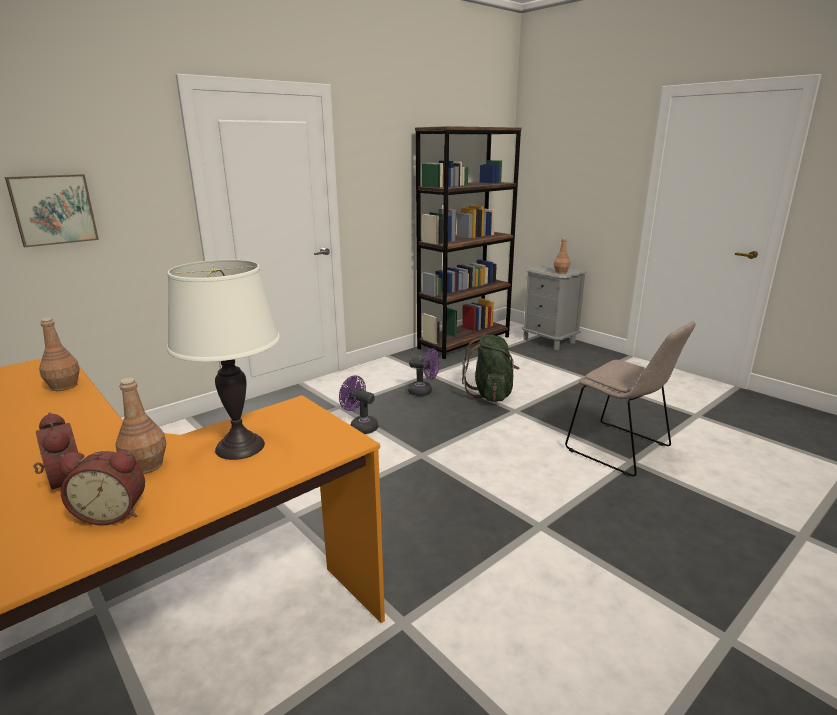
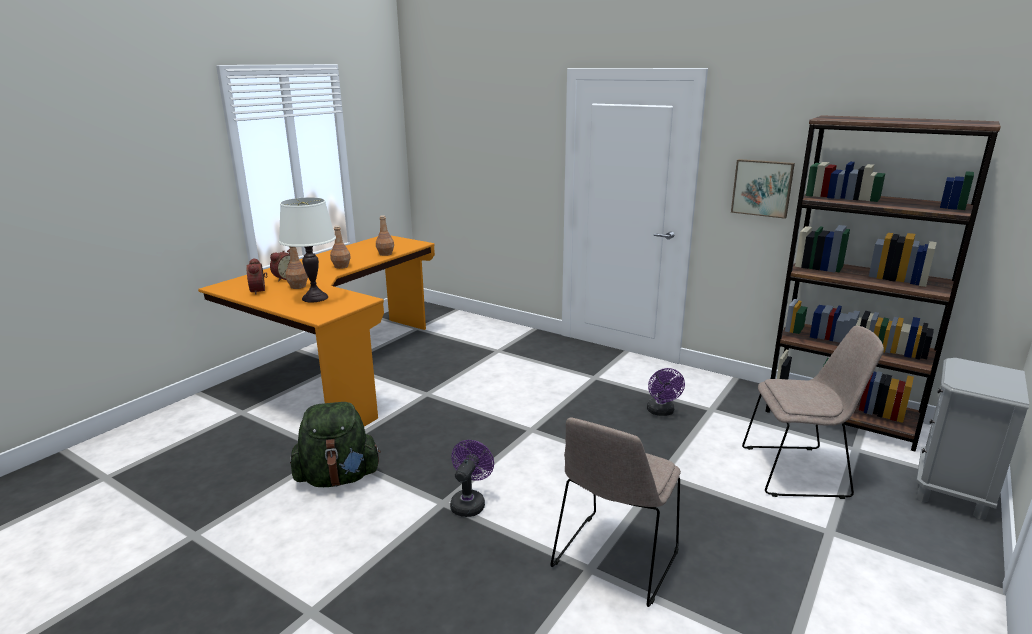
camera: 75 degrees right, 0 degrees up
picture [5,174,99,247] -> picture moved to [731,159,795,219]
purple fan [339,375,379,434] -> purple fan moved to [450,440,494,517]
green backpack [462,335,519,402] -> green backpack moved to [290,402,381,487]
brown bottle [554,238,570,274] -> brown bottle moved to [330,226,351,269]
none -> beige chair [742,326,884,499]

